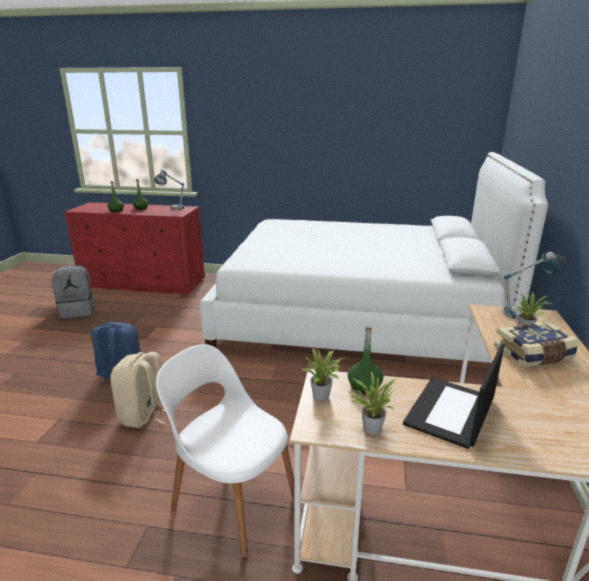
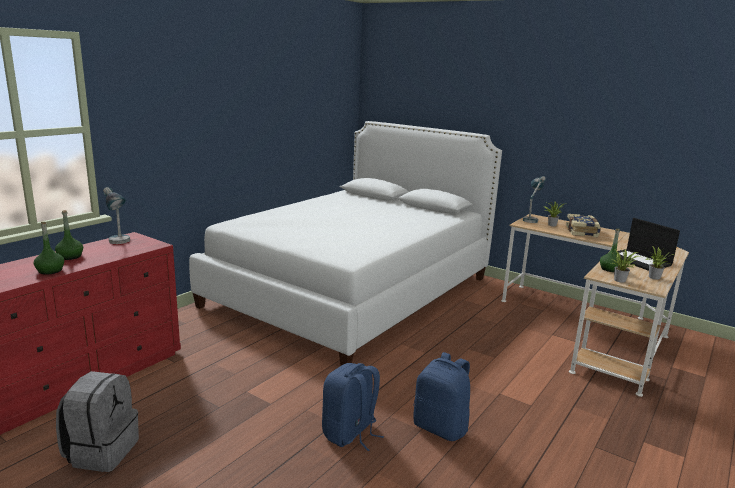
camera: 65 degrees left, 5 degrees down
beige backpack [110,352,165,428] -> blue backpack [413,352,470,441]
white chair [156,344,295,558] -> none

